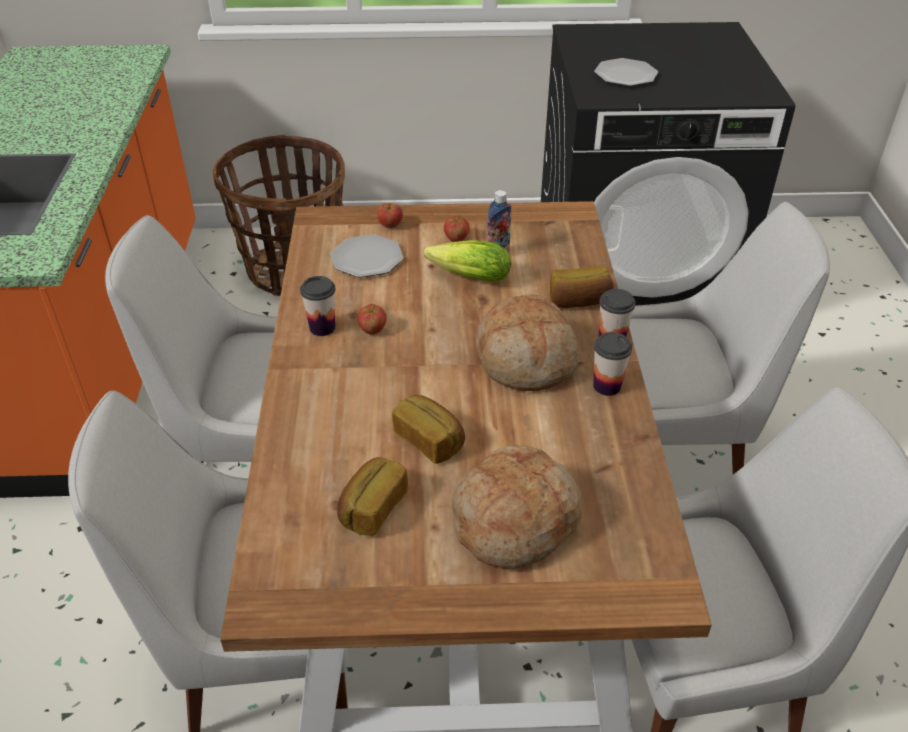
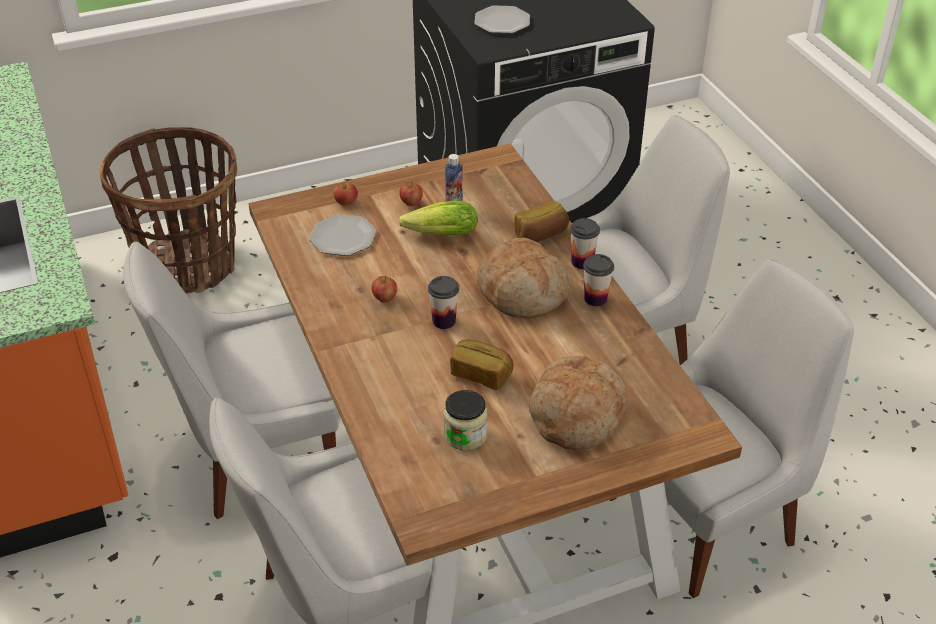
camera: 20 degrees left, 0 degrees up
cup [300,276,335,336] -> cup moved to [428,276,459,329]
bread [337,457,408,536] -> jar [444,390,487,450]

